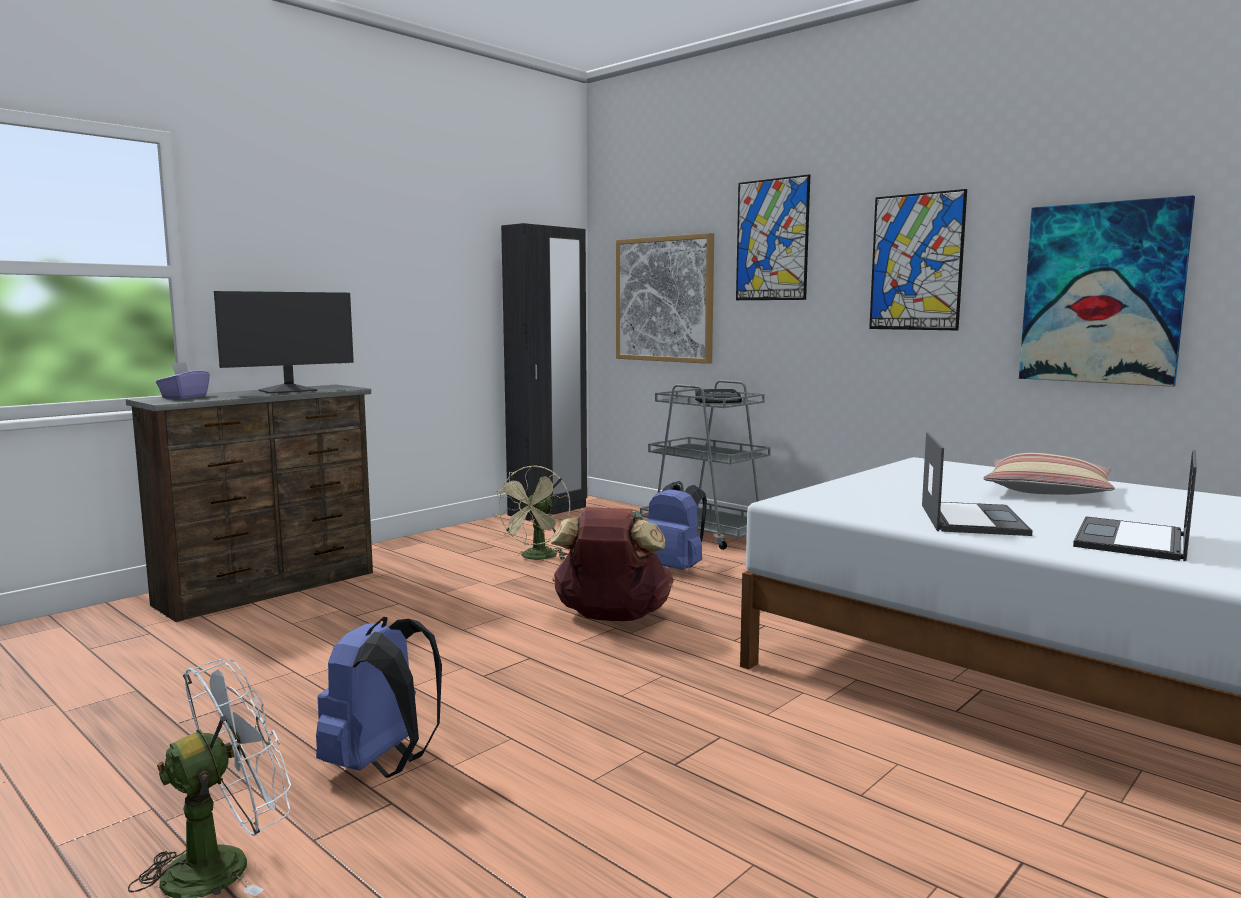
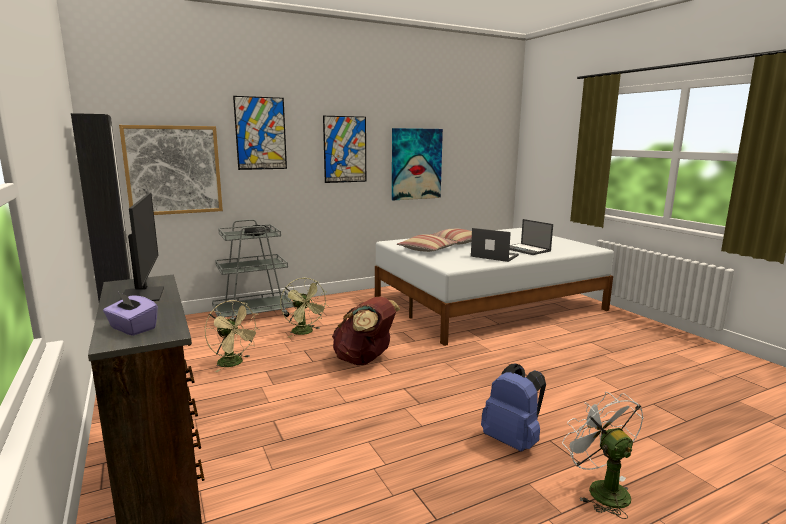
camera: 70 degrees left, 5 degrees up
blue backpack [647,481,707,570] -> green fan [280,278,328,338]
none -> pillow [397,234,458,252]

